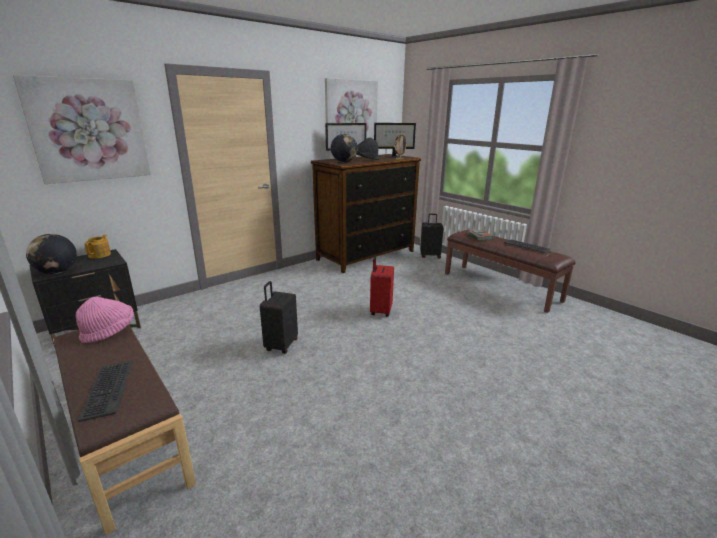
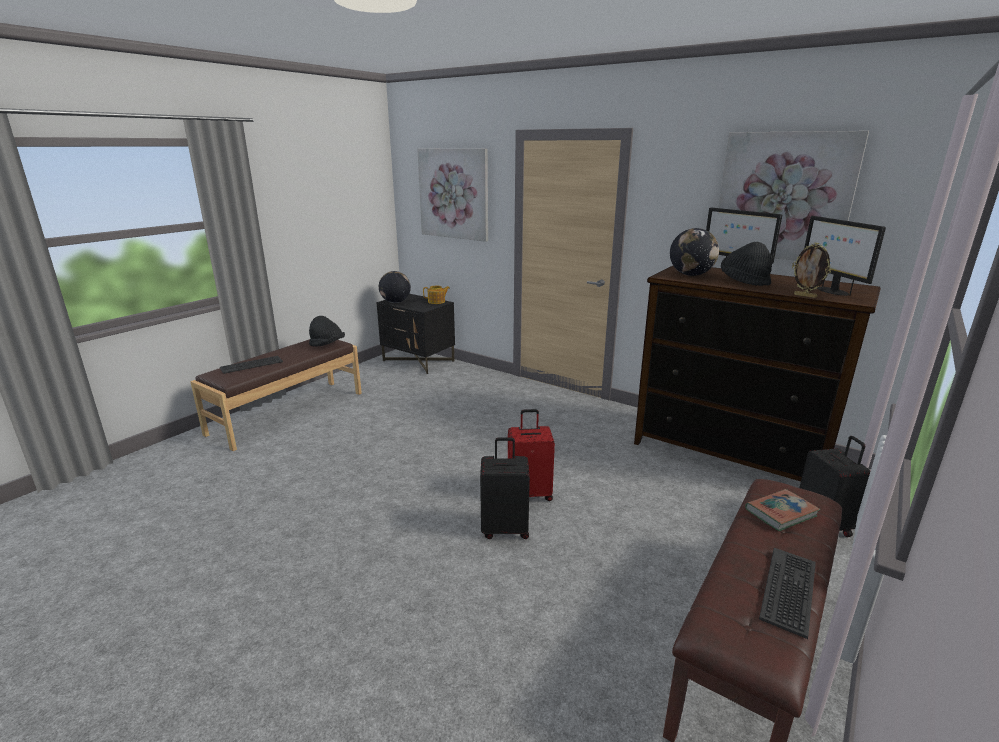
camera: 75 degrees right, 0 degrees up
pink hat [76,297,134,343] -> black hat [309,316,345,346]
black suitcase [260,281,298,354] -> black suitcase moved to [480,438,530,539]

